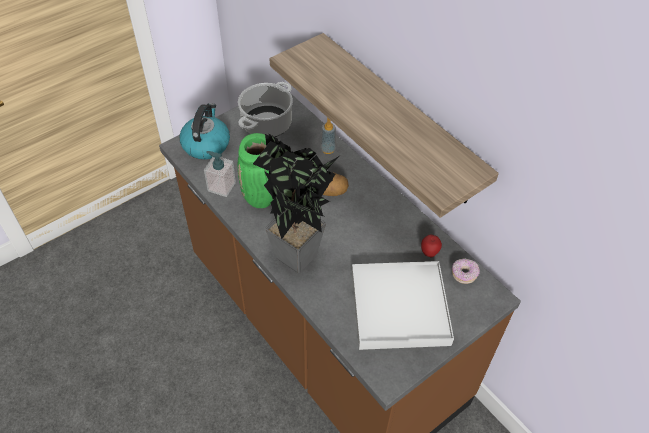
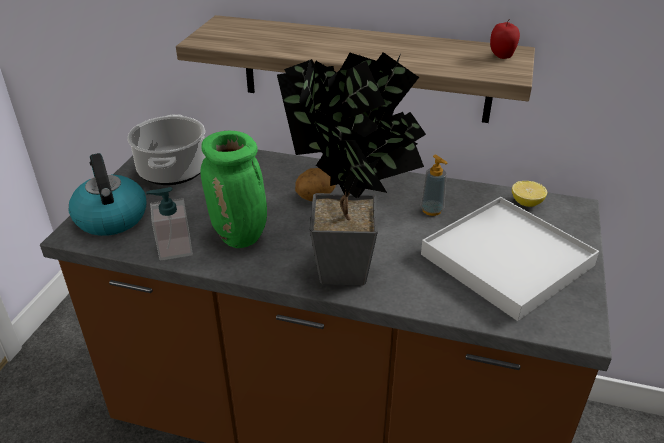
camera: 35 degrees left, 15 degrees down
soap dispenser [320,117,336,154] -> soap dispenser moved to [421,155,447,216]
apple [421,235,442,258] -> apple moved to [490,19,520,59]
donut [452,259,480,284] -> lemon [512,181,547,207]

